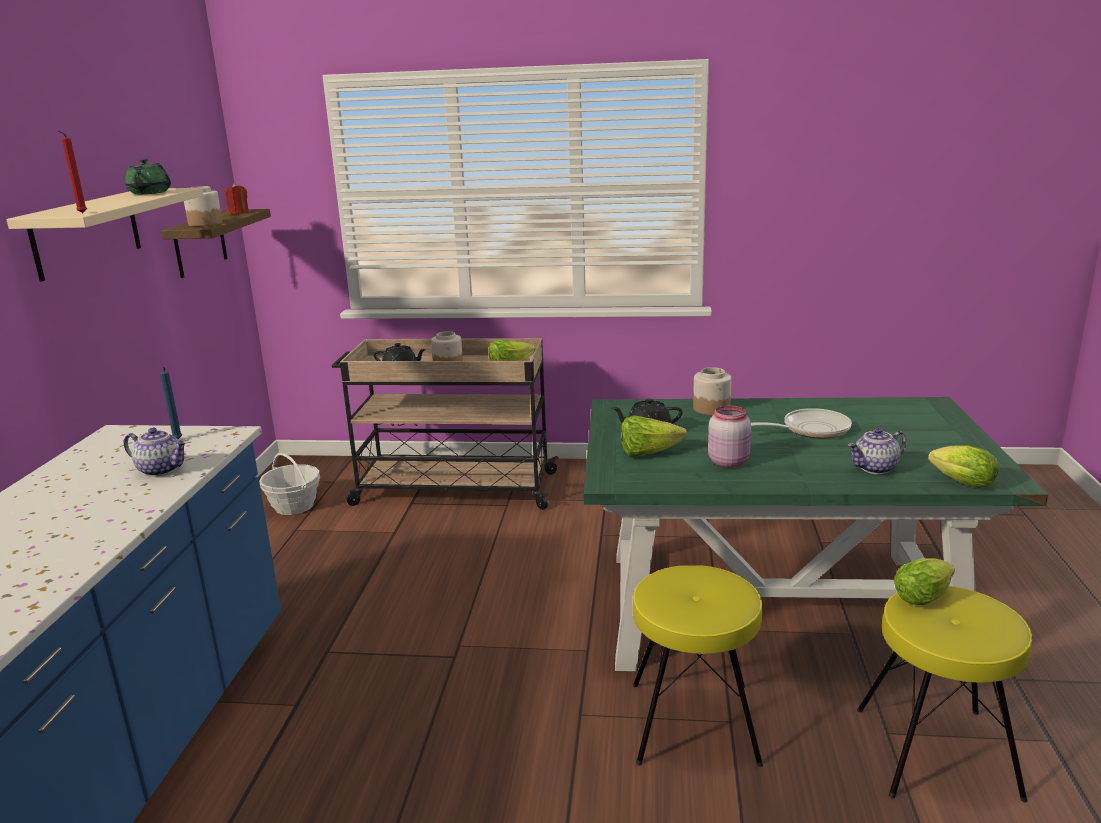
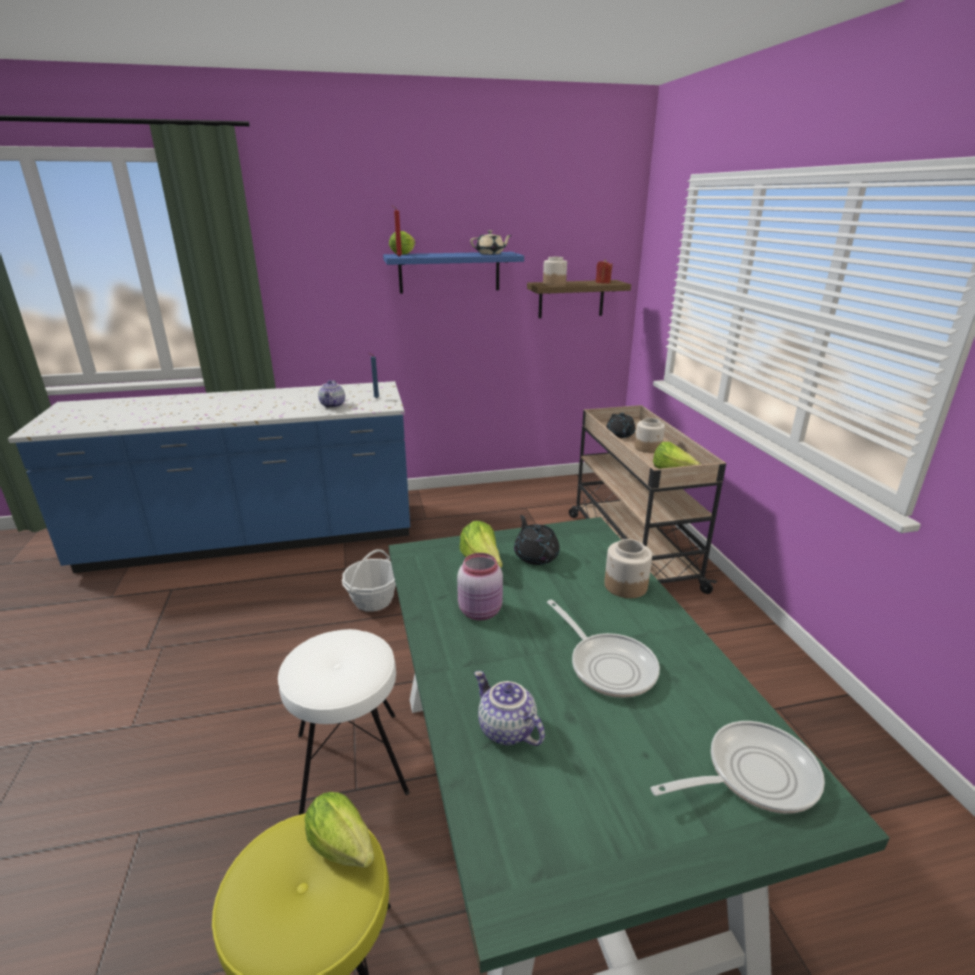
camera: 70 degrees right, 5 degrees up
beige shelf [6,188,203,282] -> blue shelf [383,252,524,293]
green teapot [125,159,171,194] -> beige teapot [470,230,511,254]
basket [259,453,320,515] -> basket moved to [342,549,396,612]
yellow stool [633,565,763,767] -> white stool [278,629,410,815]
lettuce [928,445,999,488] -> lettuce moved to [389,231,415,255]
none -> frying pan [650,721,825,814]

